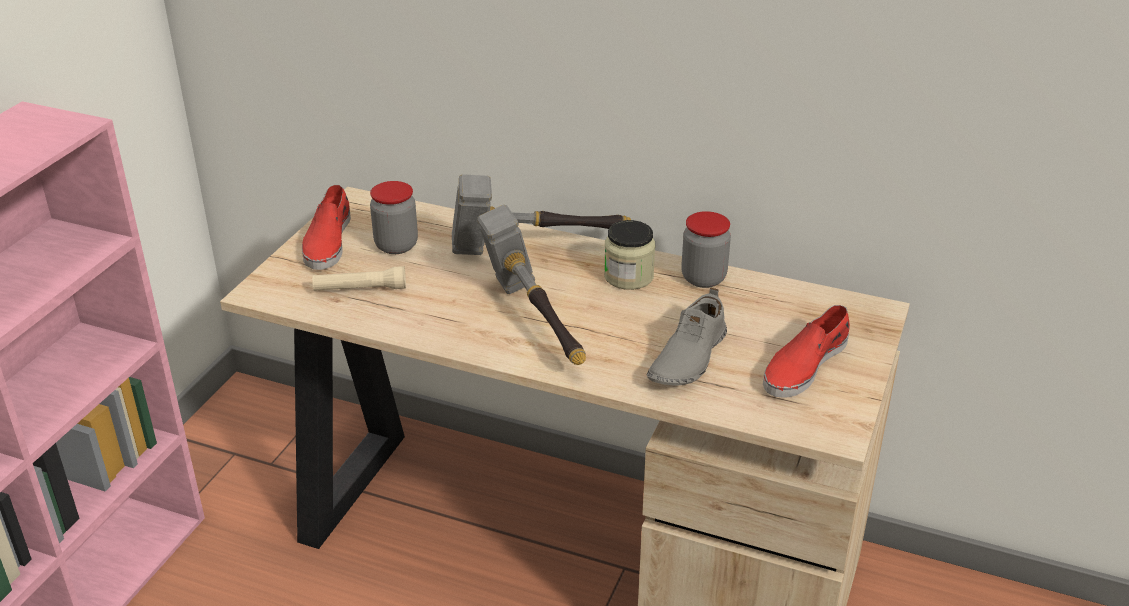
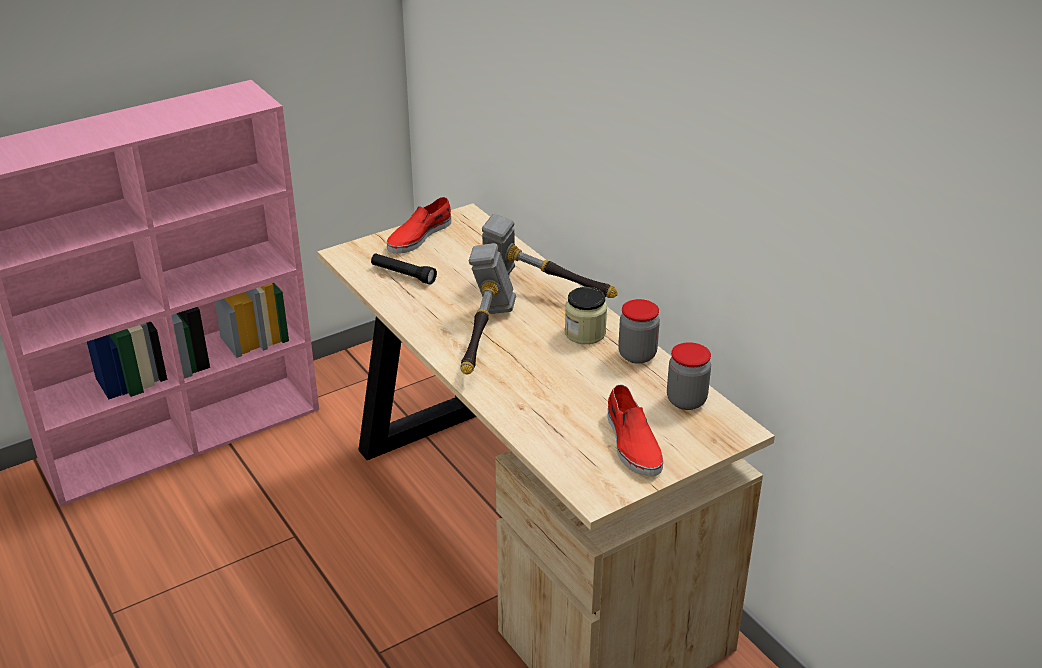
camera: 35 degrees right, 0 degrees up
beige flashlight [312,266,406,291] -> black flashlight [371,253,437,285]
jar [370,181,418,254] -> jar moved to [667,342,711,410]
grey shoe [647,288,727,386] -> none
red shoe [763,305,850,397] -> red shoe turned 90 degrees counterclockwise [607,385,663,477]

